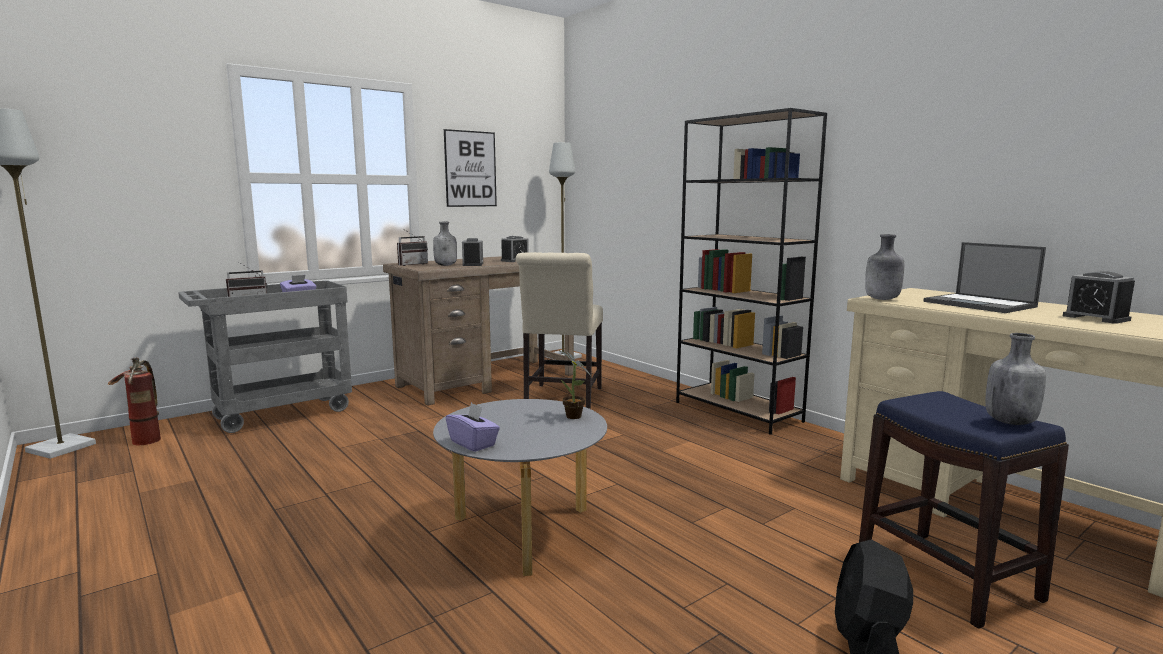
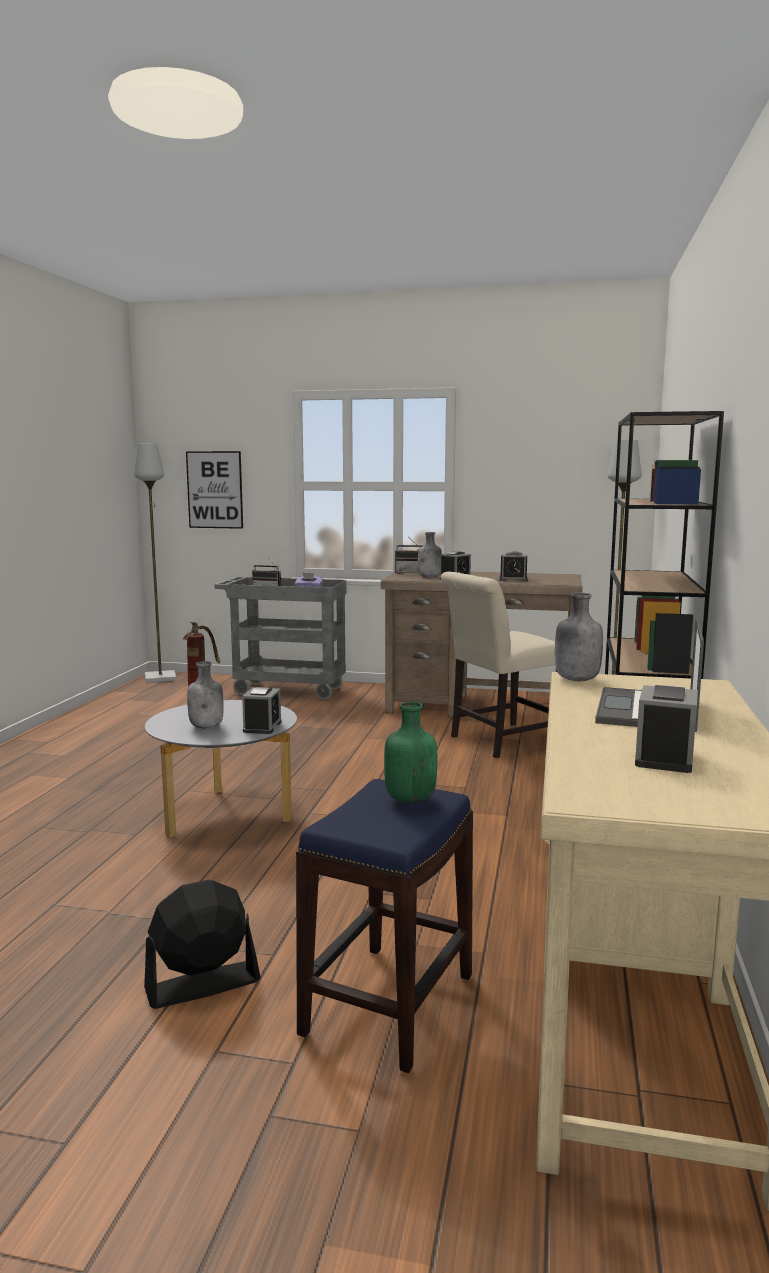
camera: 50 degrees right, 0 degrees up
picture [444,129,497,207] -> picture moved to [186,451,243,529]
purple tissue box [446,402,500,452] -> none
potted plant [560,351,592,419] -> alarm clock [242,687,282,734]
grey bottle [985,333,1046,425] -> grey bottle moved to [187,661,224,728]
none -> green bottle [384,702,437,803]

